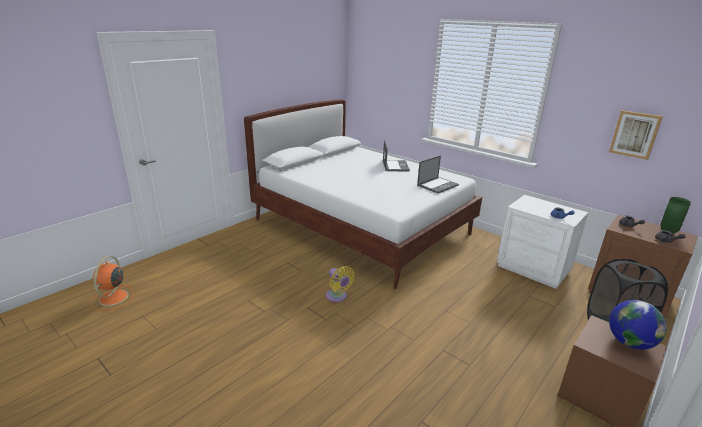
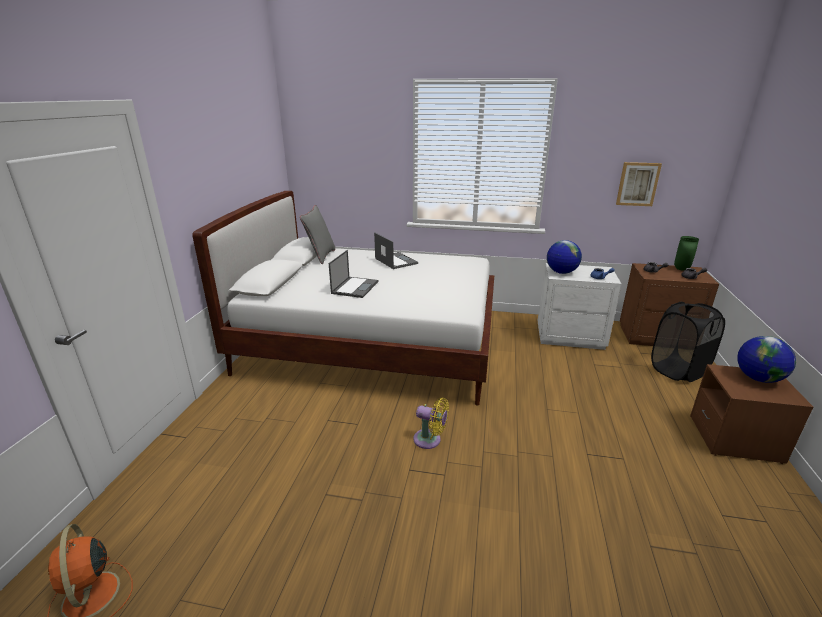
camera: 30 degrees left, 0 degrees up
laptop [417,155,459,194] -> laptop moved to [329,250,378,298]
none -> grey pillow [300,205,335,264]
none -> globe [547,240,582,274]

